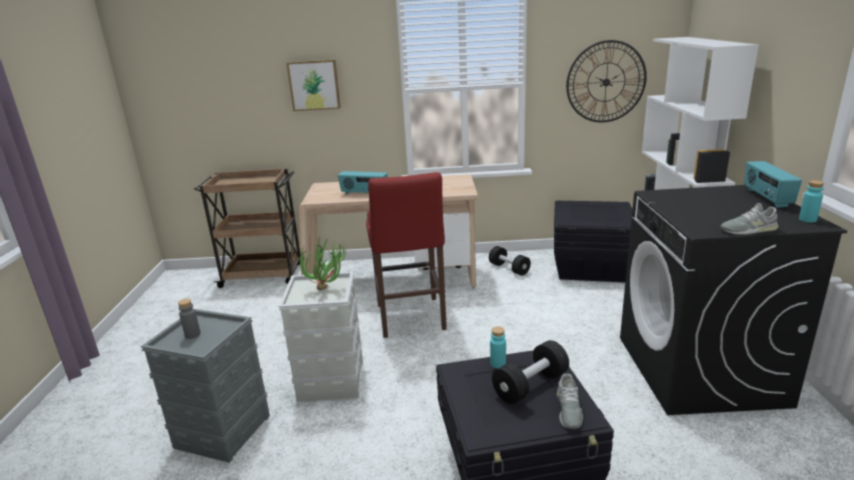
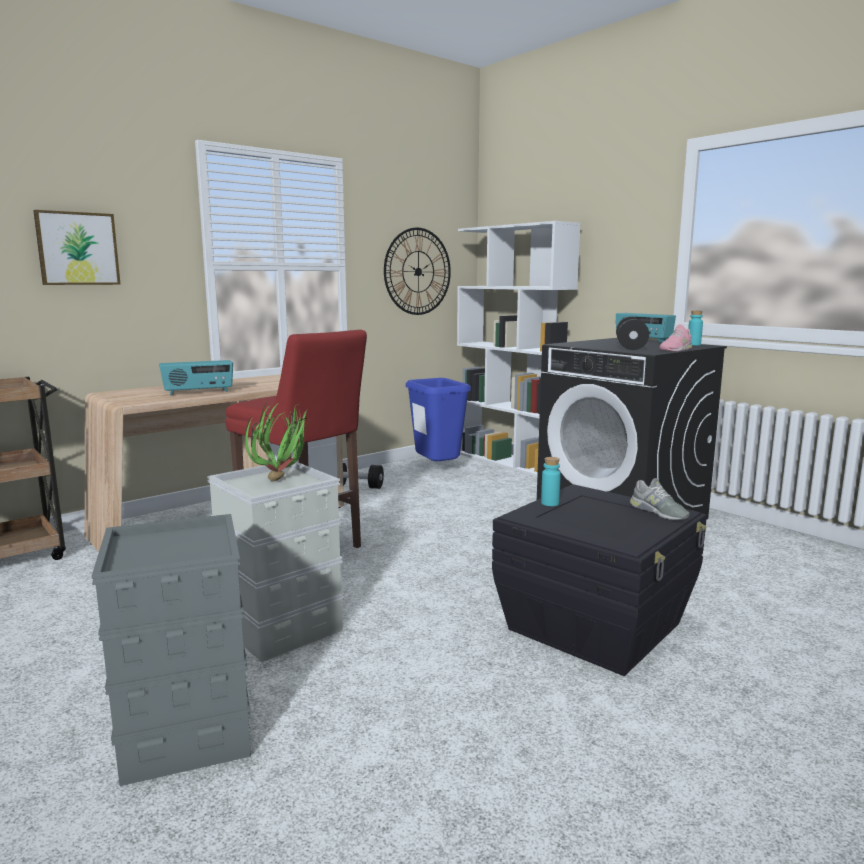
camera: 40 degrees left, 10 degrees down
grey bottle [178,299,201,339] -> none
black dumbbell [492,340,569,404] -> black dumbbell moved to [616,316,649,350]
black storage box [554,201,633,282] -> blue trash can [406,378,471,461]
grey shoe [720,203,778,235] -> pink shoe [659,324,692,351]

